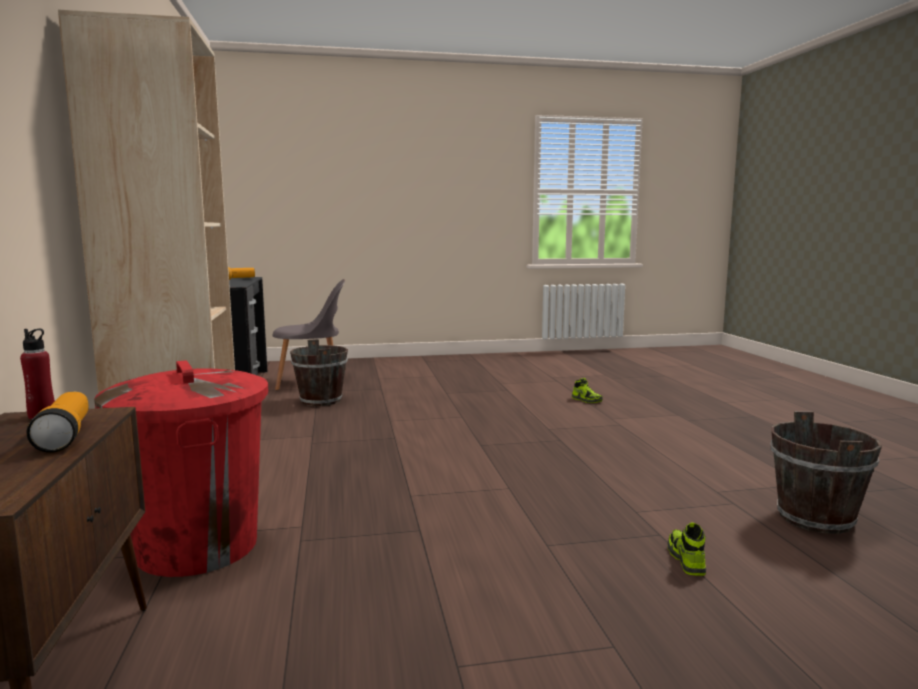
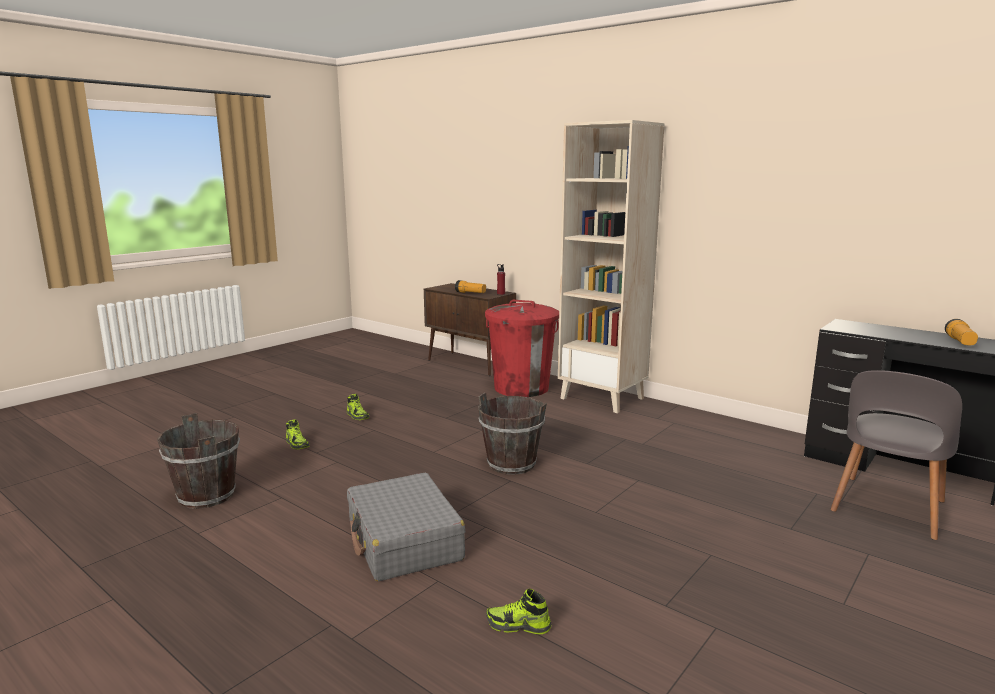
camera: 140 degrees right, 5 degrees up
brown bucket [290,339,348,406] -> brown bucket moved to [478,393,547,475]
none -> shoe [347,394,369,420]
none -> grey suitcase [347,473,465,581]

